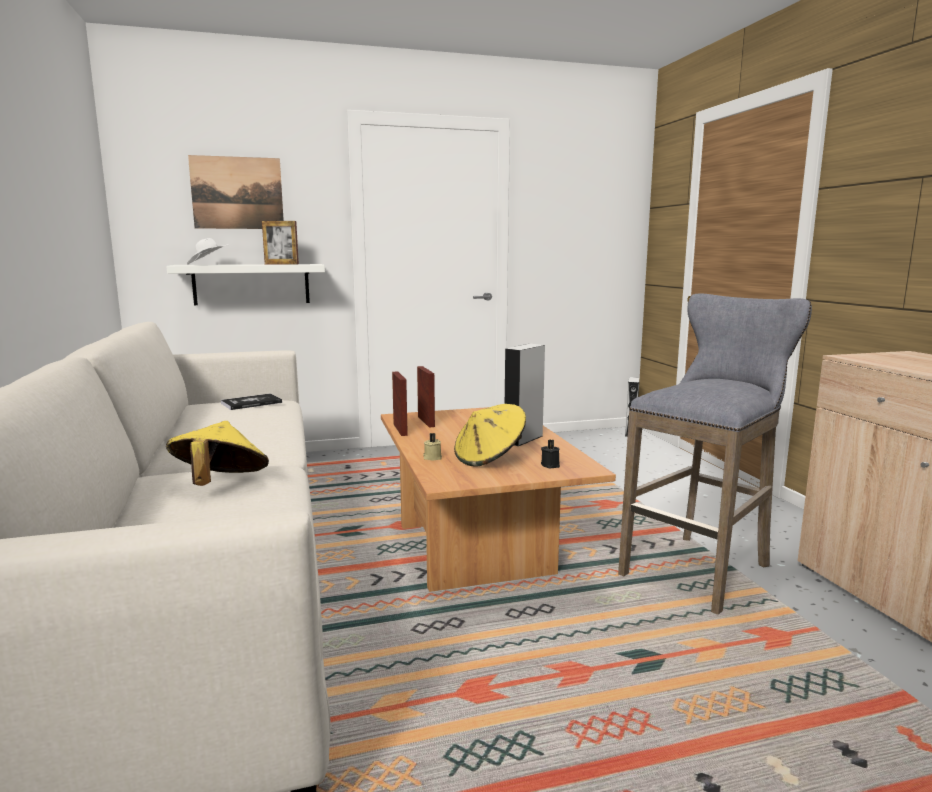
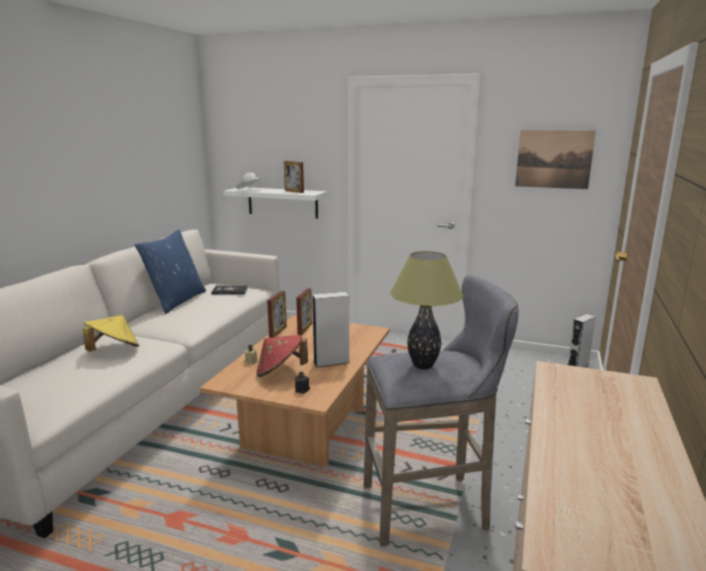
camera: 35 degrees right, 5 degrees up
picture [188,155,284,229] -> picture moved to [515,130,596,189]
yellow hat [454,404,526,466] -> red hat [256,335,308,377]
none -> blue pillow [135,230,206,314]
none -> table lamp [390,251,463,370]

